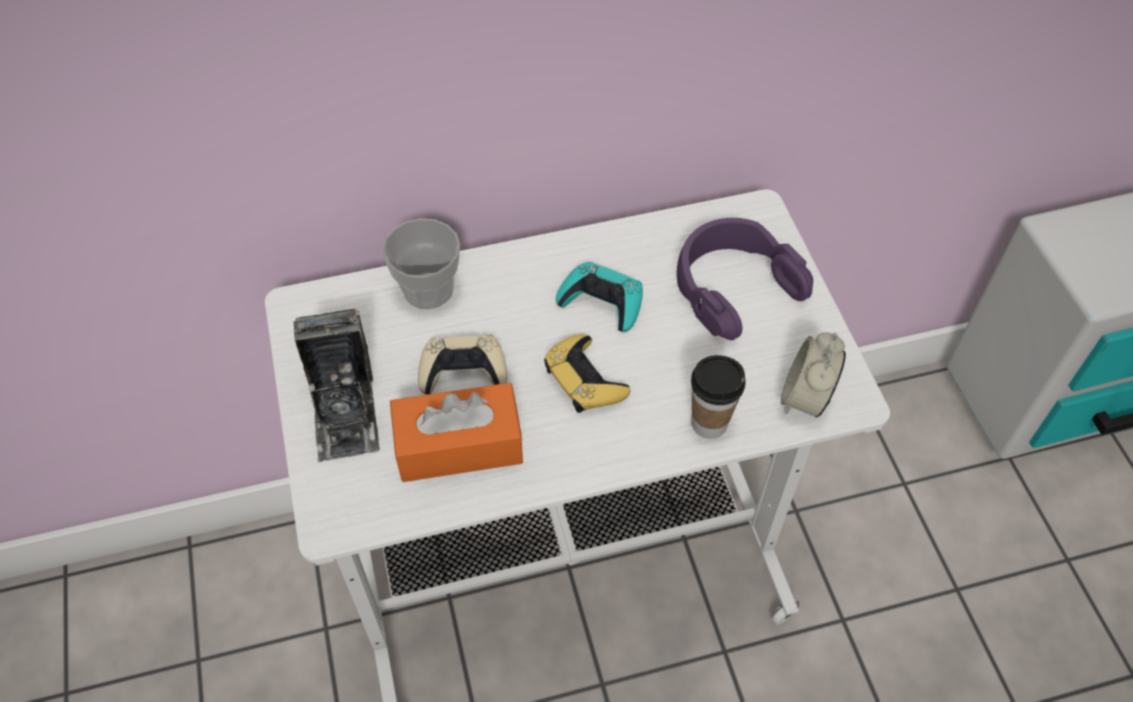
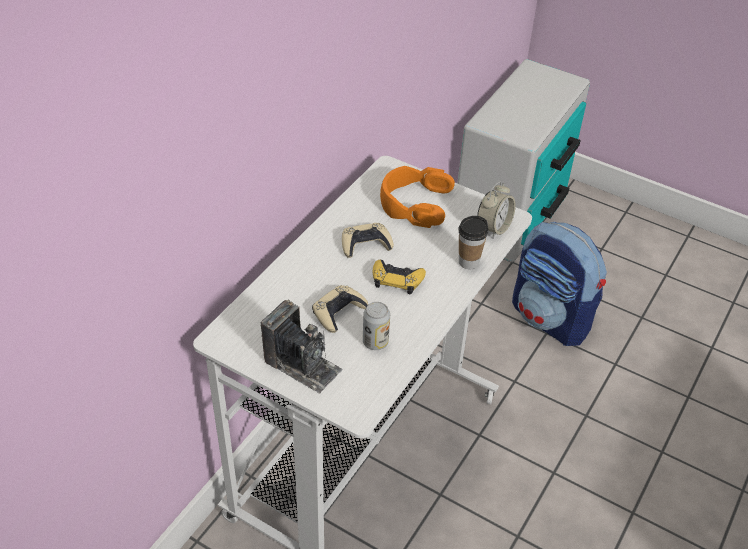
camera: 45 degrees left, 10 degrees down
cup [382,218,460,309] -> none
orange tissue box [390,383,523,482] -> can [363,302,390,350]
turquoise game controller [556,262,643,332] -> beige game controller [342,223,394,258]
purple headphones [677,218,813,340] -> orange headphones [380,166,455,228]
alarm clock [781,332,846,418] -> alarm clock turned 120 degrees counterclockwise [477,182,516,238]
none -> backpack [512,222,607,346]

